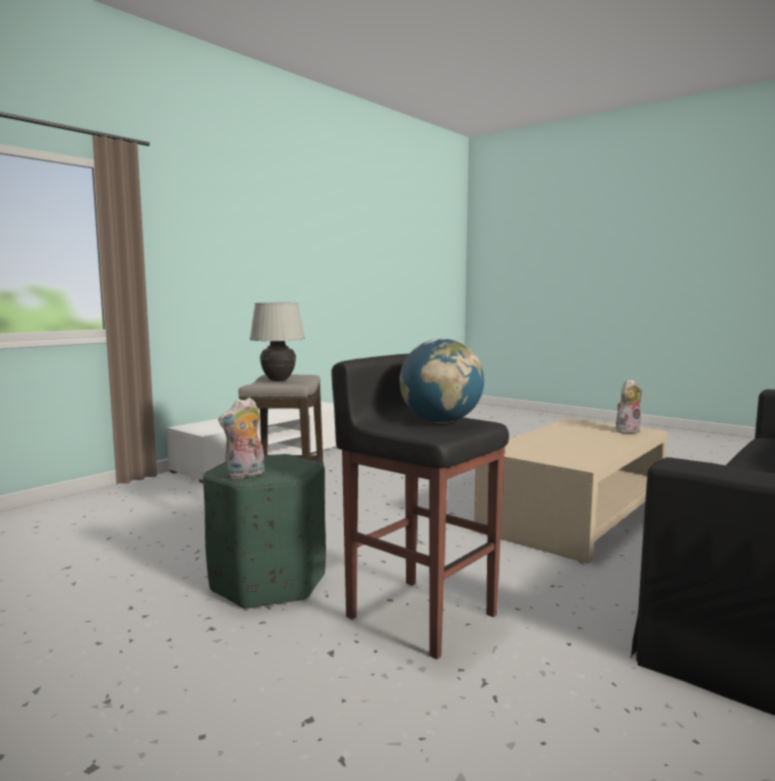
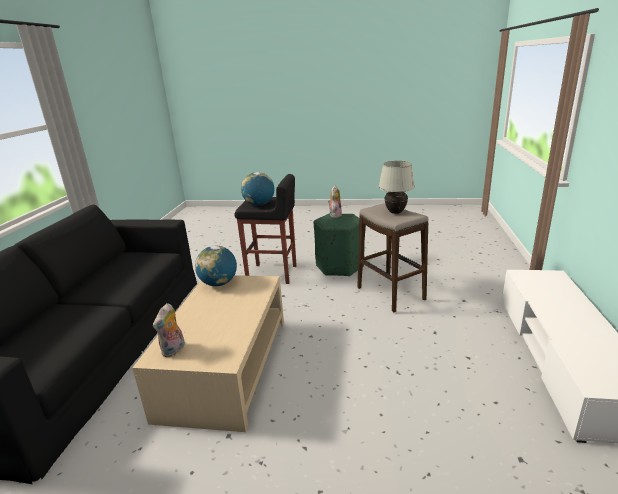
camera: 150 degrees right, 15 degrees up
none -> globe [195,246,237,286]

